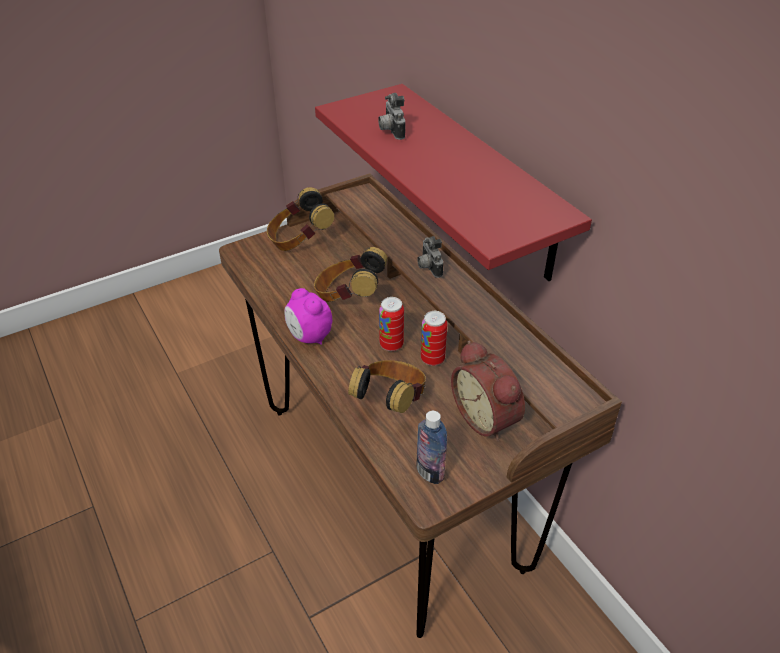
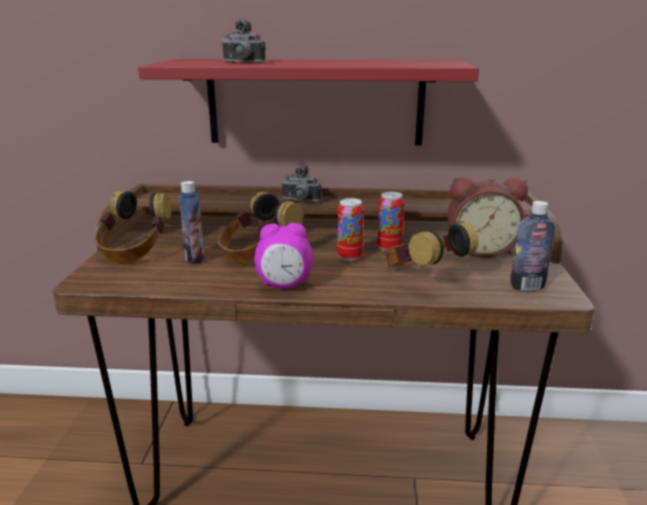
camera: 55 degrees left, 20 degrees down
none -> bottle [179,181,205,264]

